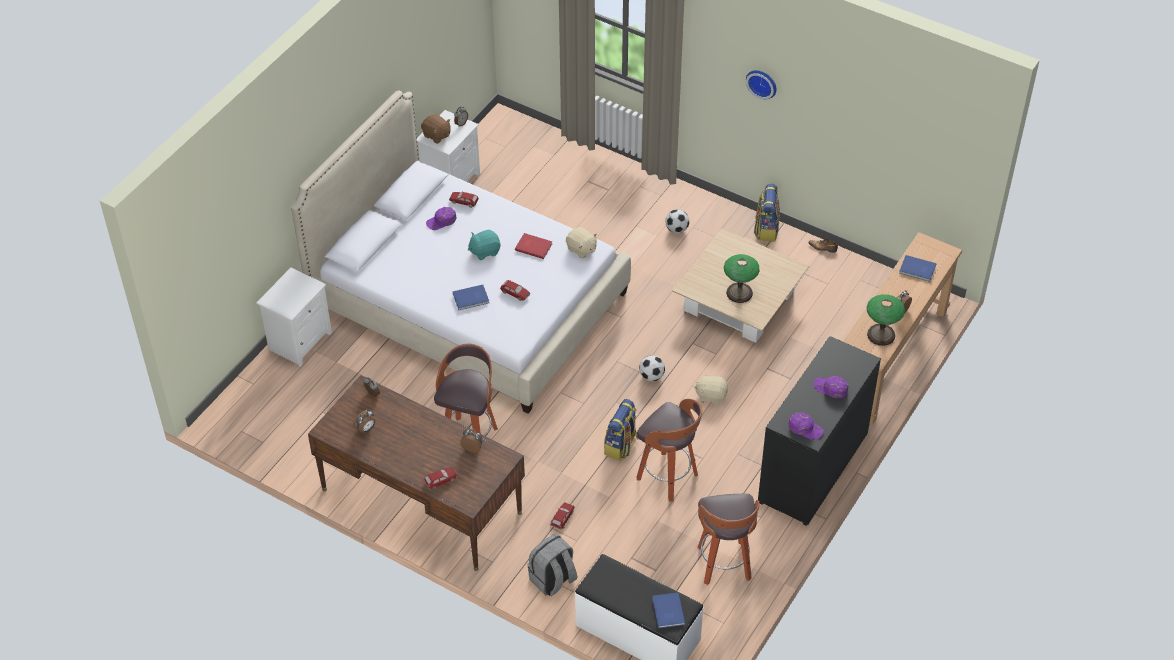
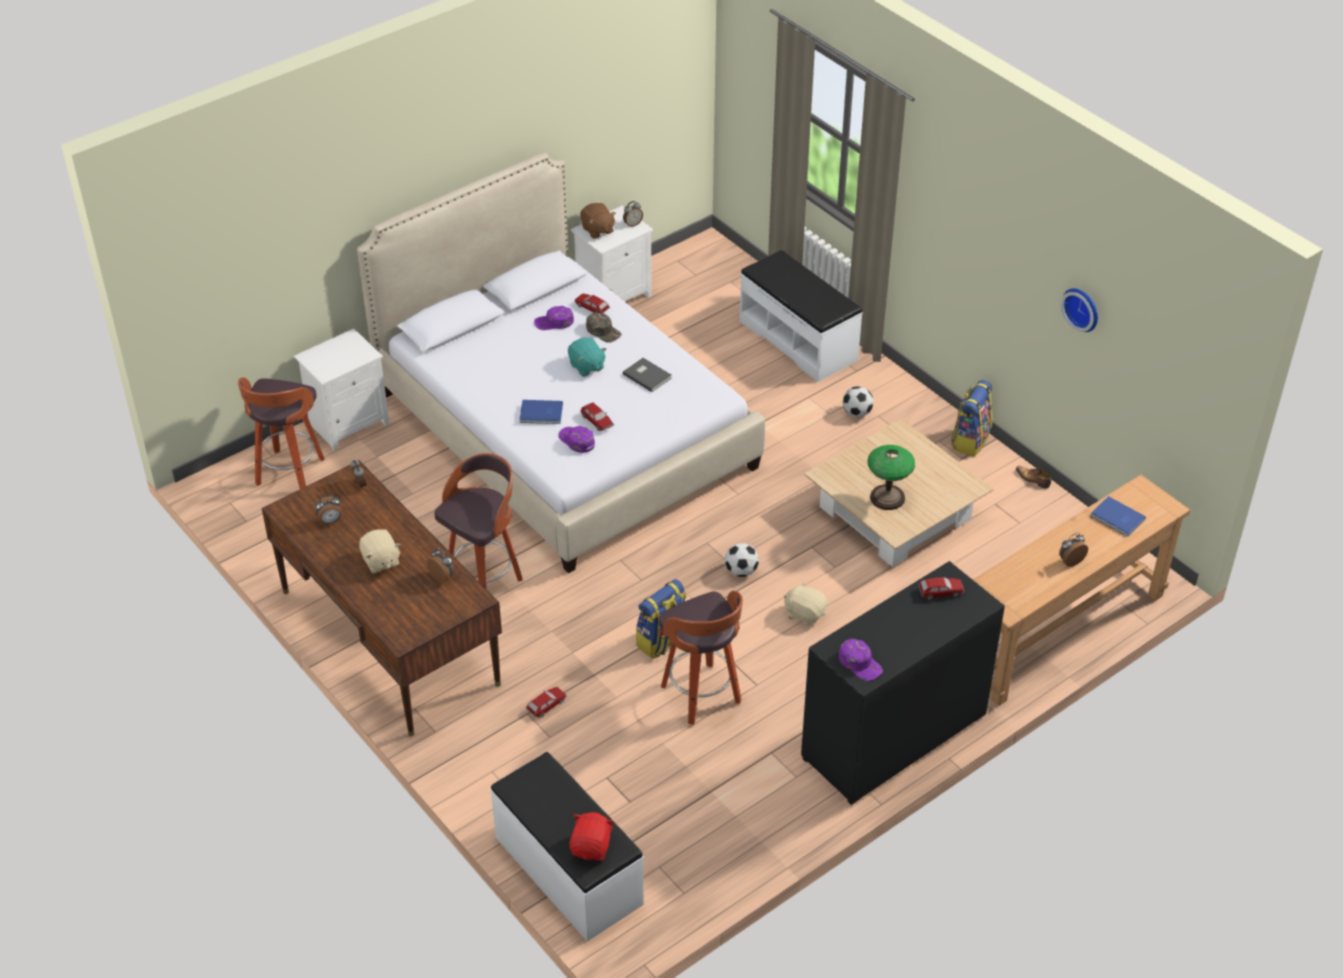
camera: 20 degrees right, 5 degrees down
toy car [423,467,458,489] -> toy car moved to [918,576,964,600]
turquoise plush toy [468,230,501,260] -> turquoise plush toy turned 120 degrees counterclockwise [568,338,606,377]
red book [515,233,552,259] -> grey book [623,358,672,392]
grey backpack [528,534,577,596] -> none
beige plush toy [566,227,597,259] -> beige plush toy moved to [359,529,401,574]
blue book [652,593,685,628] -> red plush toy [569,812,614,861]
stool [697,494,760,585] -> stool moved to [238,377,325,489]
wall clock [746,70,777,99] -> wall clock moved to [1061,288,1098,332]
purple cap [813,376,848,398] -> purple cap moved to [558,426,595,453]
table lamp [867,294,905,346] -> none
none -> green cap [586,312,622,343]
none -> white bench [740,250,863,382]

